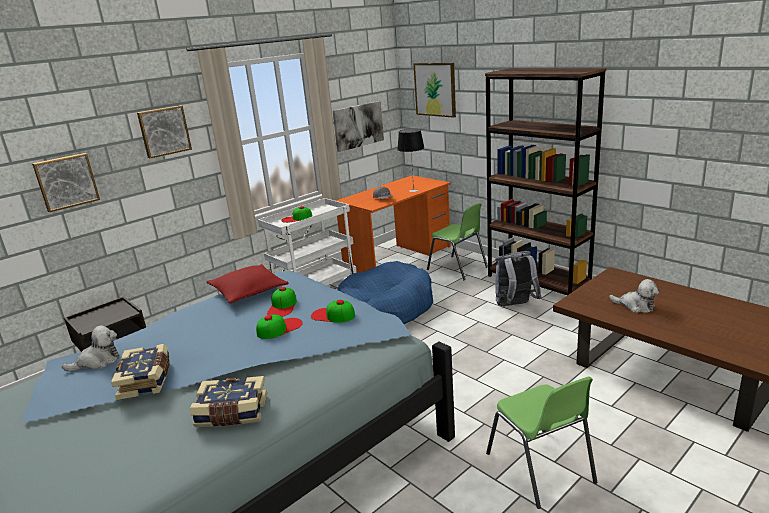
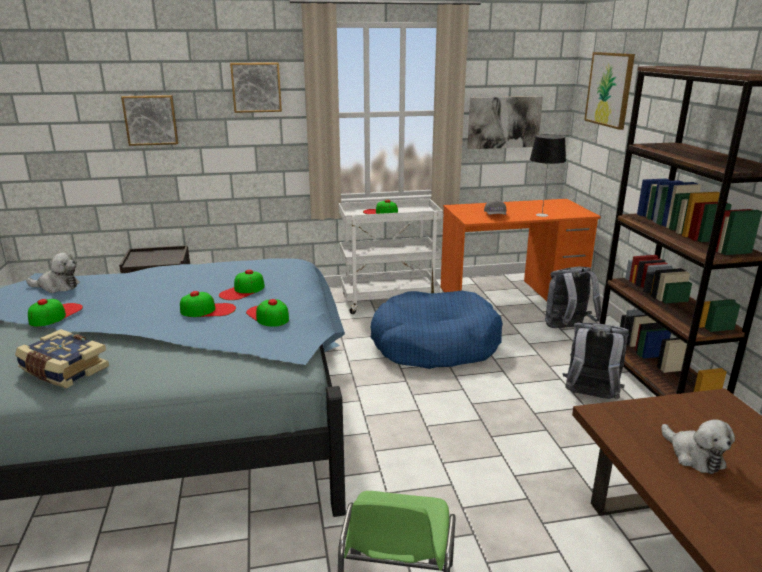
camera: 30 degrees right, 0 degrees up
book [111,344,170,400] -> cap [28,299,83,327]
red pillow [206,264,289,303] -> none
green chair [427,203,488,280] -> grey backpack [545,267,601,328]

